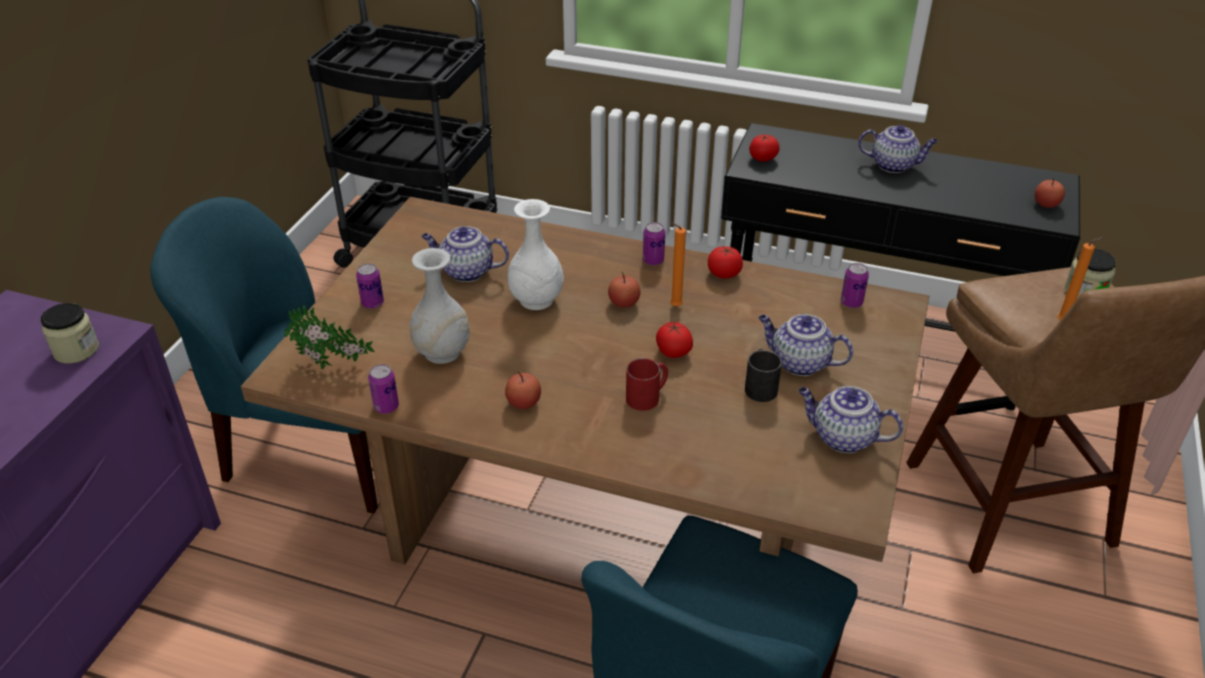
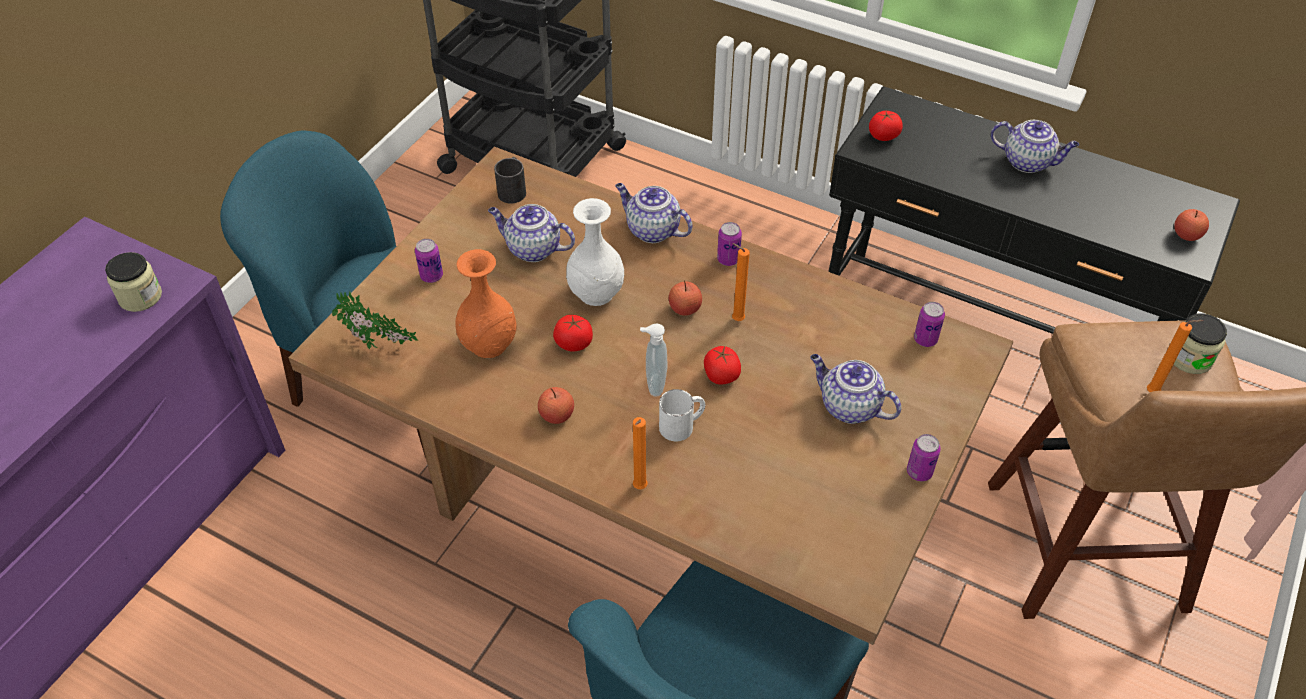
camera: 10 degrees right, 10 degrees up
can [368,364,399,414] -> can moved to [907,434,941,481]
white vase [410,248,470,364] -> orange vase [455,249,517,358]
red mug [626,358,668,411] -> white mug [659,389,705,441]
tomato [708,246,743,279] -> tomato moved to [553,315,593,352]
black mug [745,349,782,402] -> black mug moved to [494,157,526,204]
teapot [798,386,903,453] -> teapot moved to [615,183,693,243]
none -> orange candle [633,417,648,489]
none -> soap dispenser [640,323,667,397]

